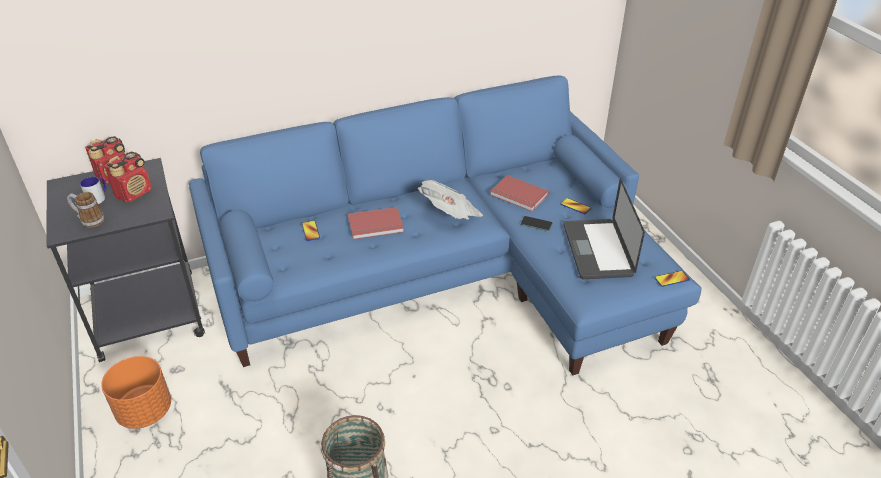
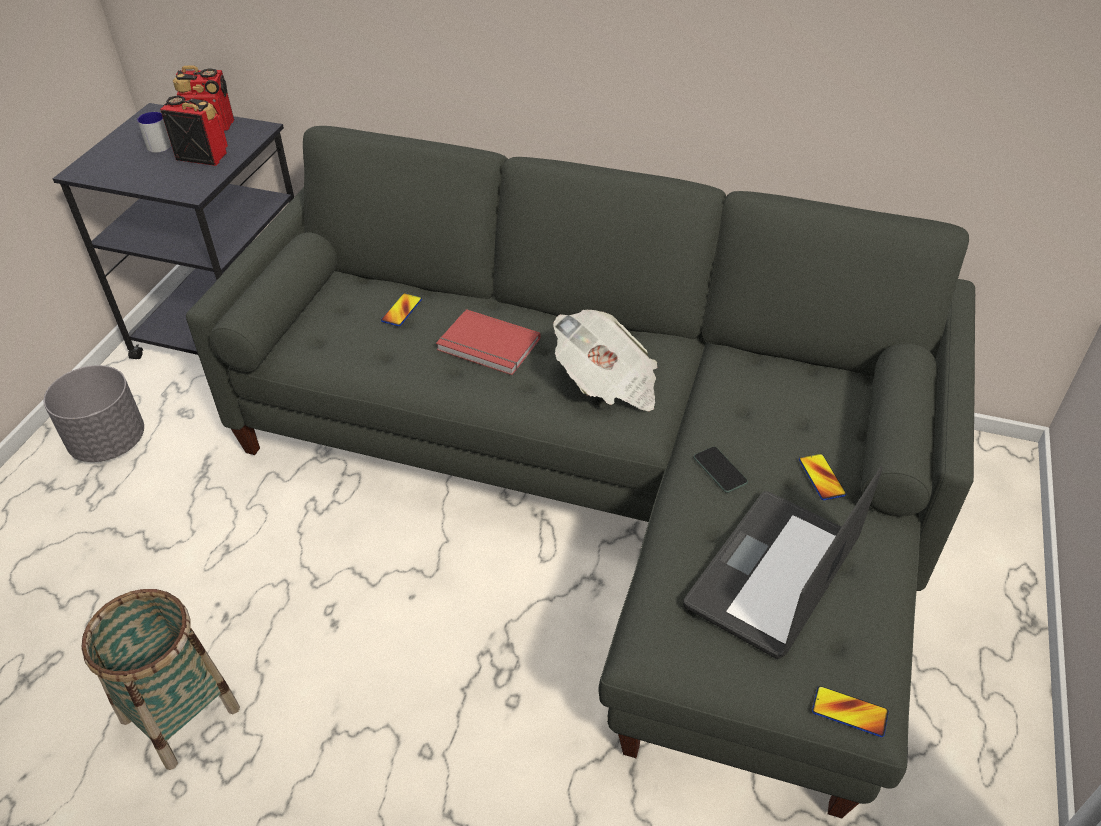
camera: 40 degrees right, 5 degrees up
mug [67,192,105,228] -> none
orange planter [101,356,171,429] -> grey planter [44,365,144,462]
radio [104,152,152,202] -> radio turned 150 degrees counterclockwise [160,95,228,166]
blue sofa [189,76,701,376] -> grey sofa [186,126,975,819]
red book [490,175,549,212] -> none

